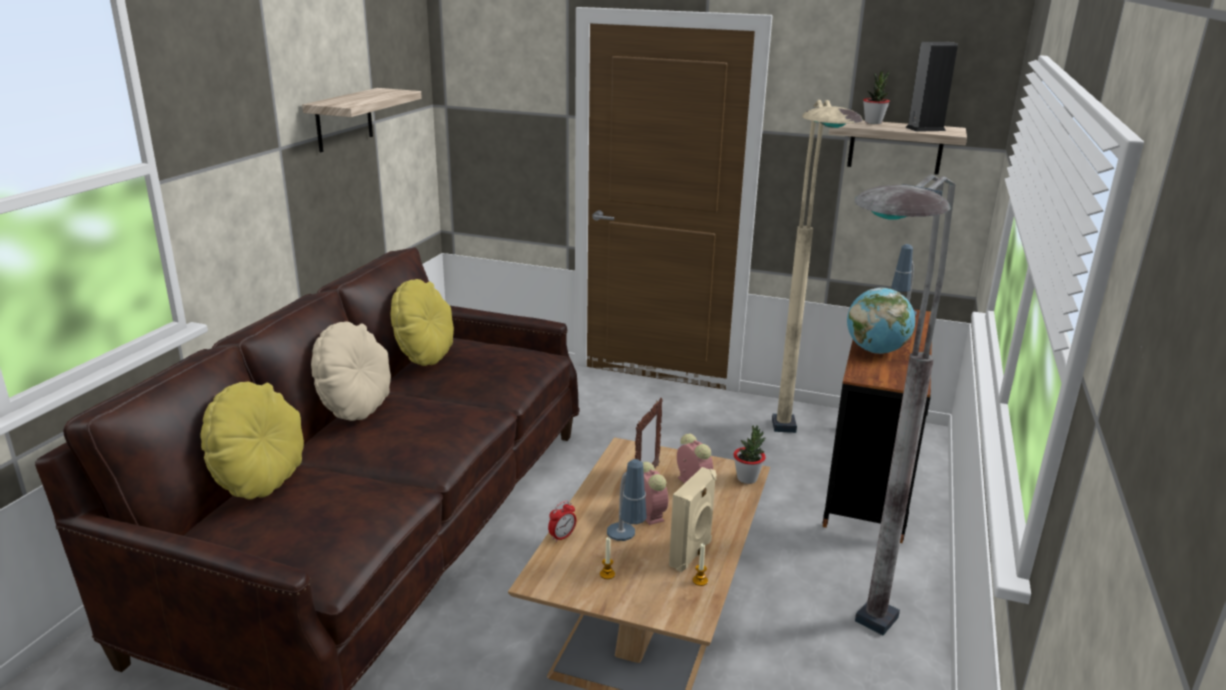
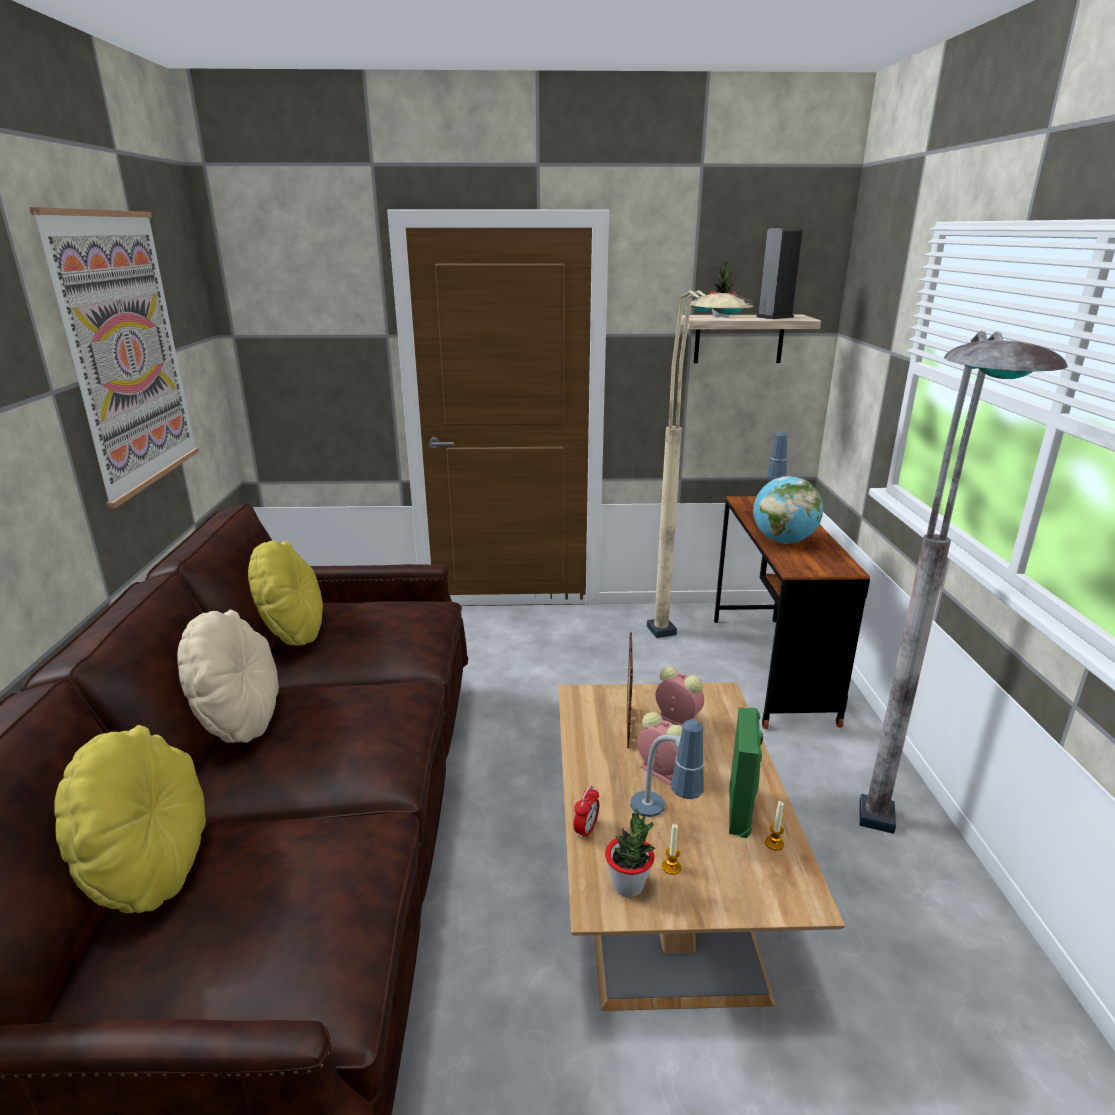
camera: 20 degrees left, 0 degrees up
shelf [302,88,422,152] -> picture [29,207,199,508]
beige speaker [669,467,717,572] -> green speaker [729,707,763,838]
potted plant [733,425,765,484] -> potted plant moved to [605,808,655,897]

